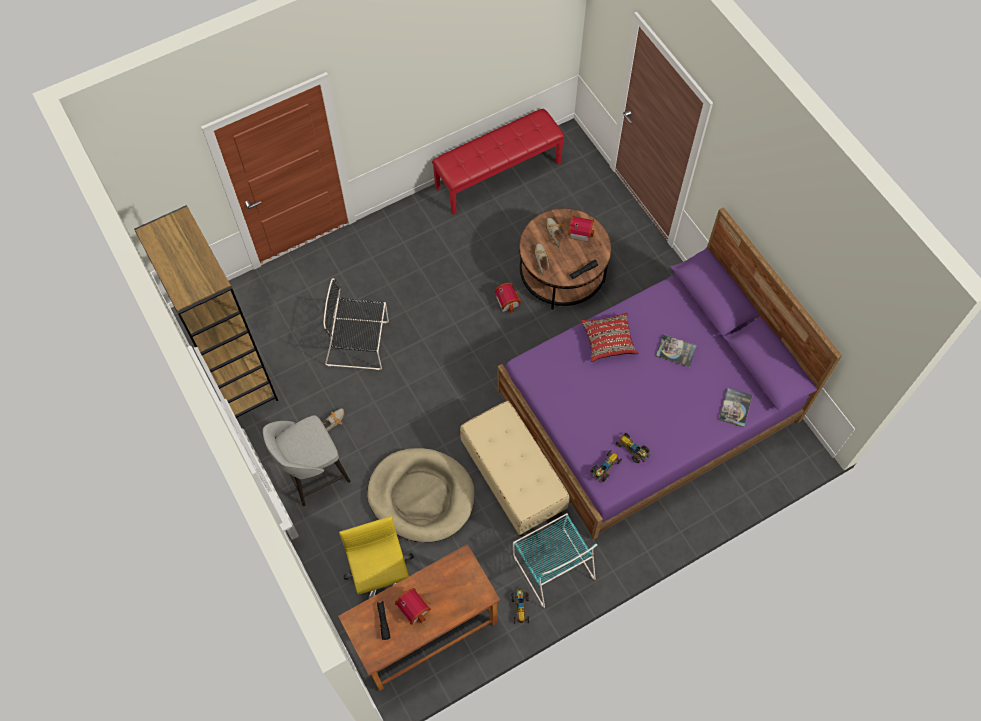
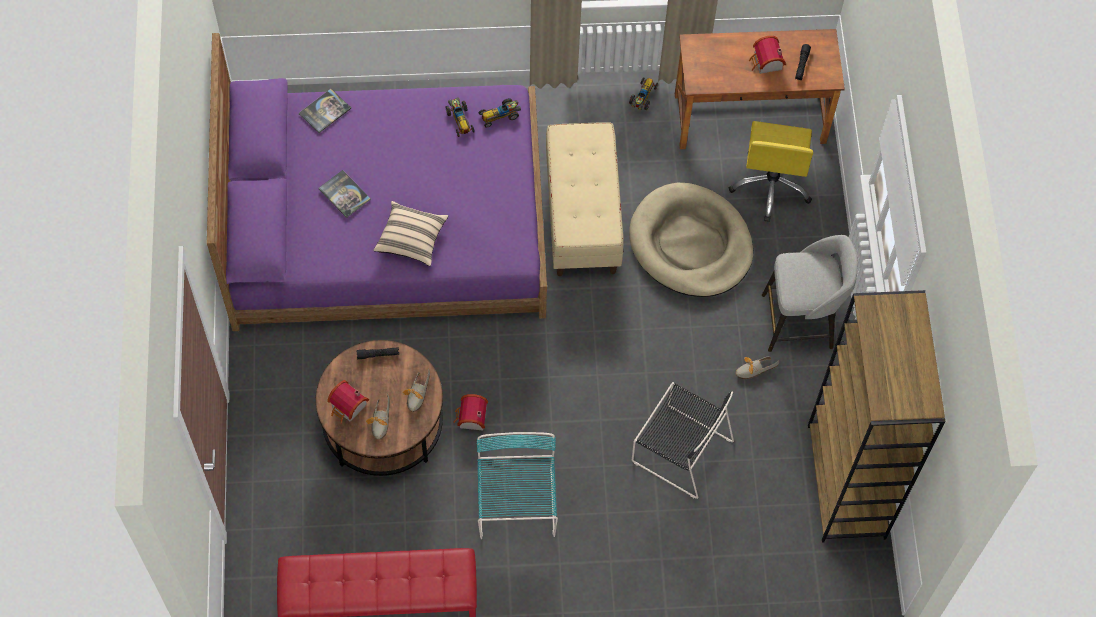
camera: 155 degrees left, 0 degrees up
turquoise chair [513,513,598,608] -> turquoise chair moved to [477,432,558,539]
red pillow [581,313,638,362] -> beige pillow [373,201,449,266]

